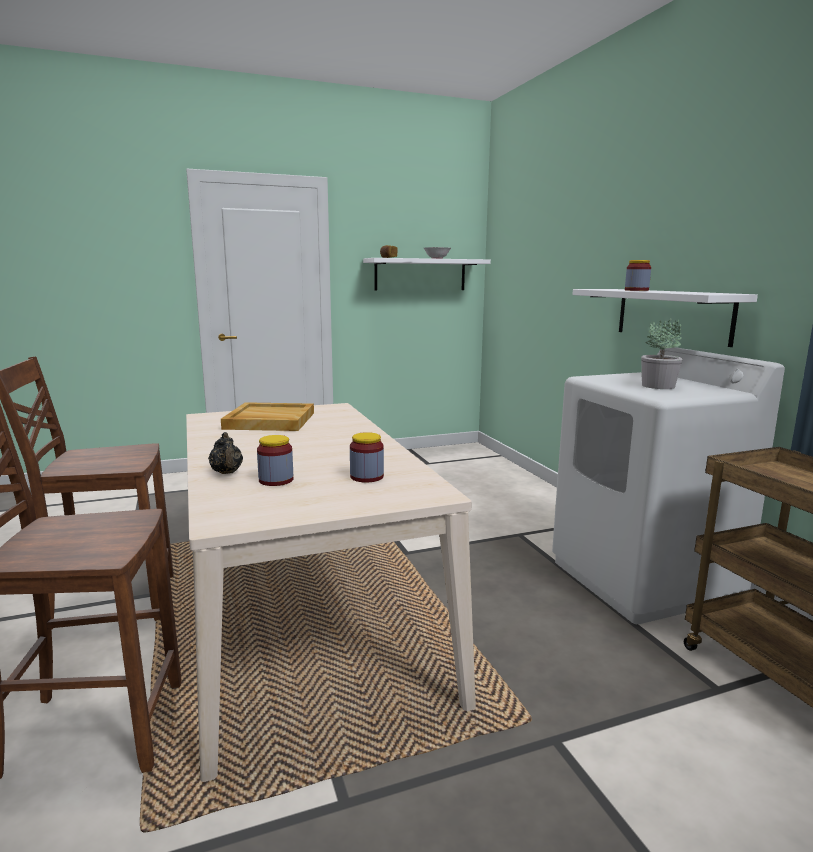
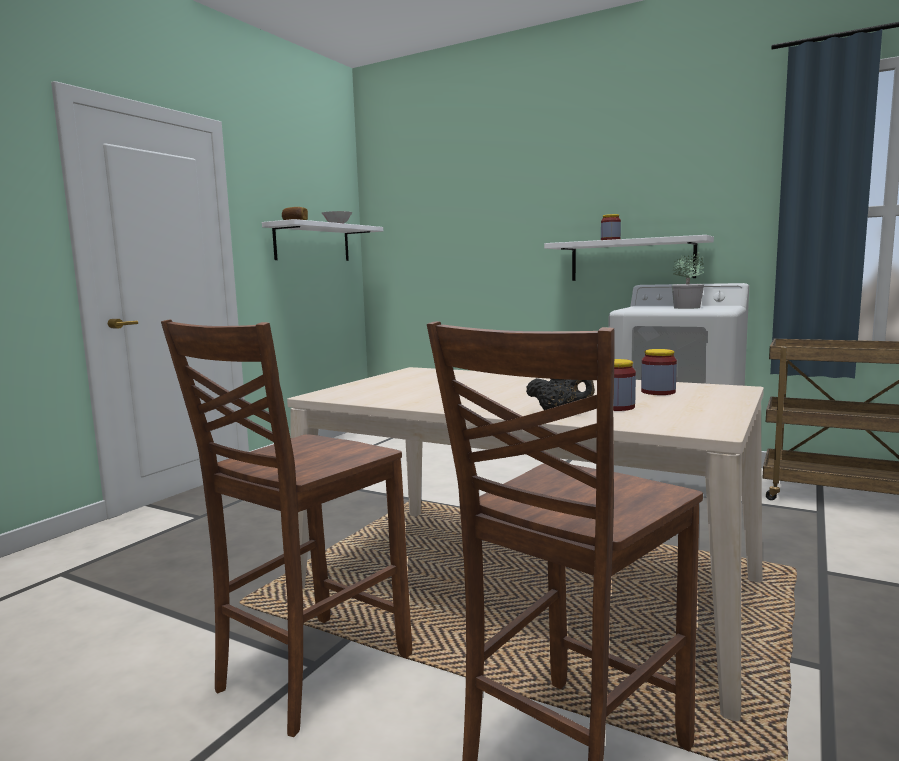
camera: 40 degrees left, 5 degrees down
beige tray [221,402,314,431] -> none

